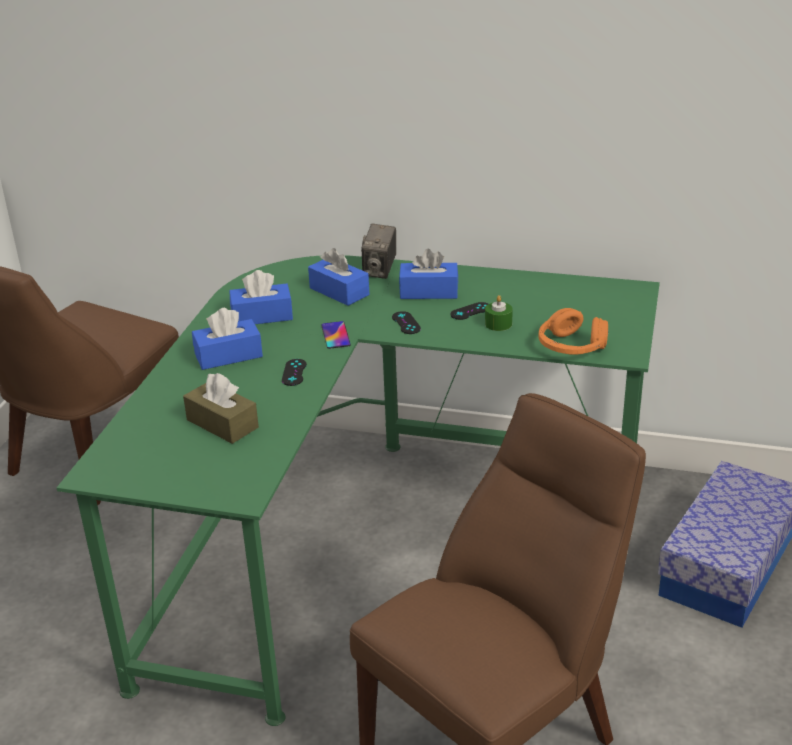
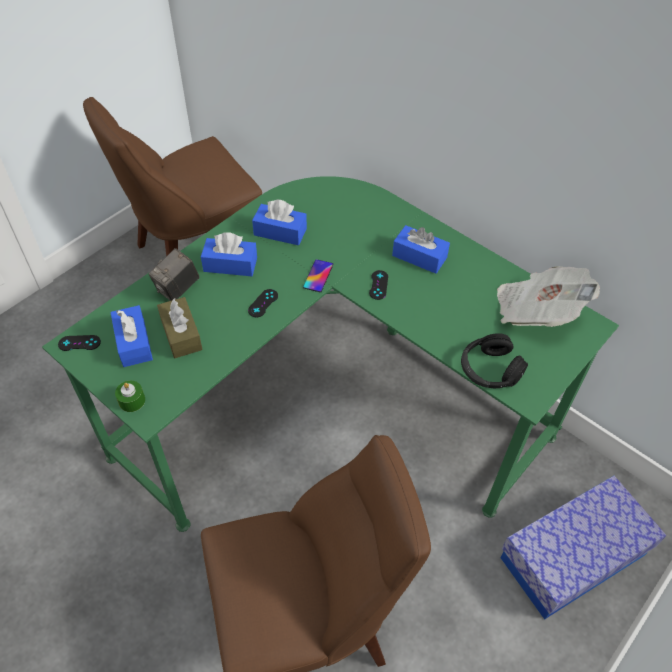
camera: 25 degrees right, 20 degrees up
blue tissue box [308,248,369,306] -> blue tissue box moved to [110,305,153,367]
camera [361,224,396,279] -> camera moved to [149,248,200,301]
black game controller [450,302,488,320] -> black game controller moved to [58,335,101,351]
green candle [485,295,513,331] -> green candle moved to [115,381,145,412]
orange headphones [538,308,608,355] -> black headphones [461,333,528,388]
none -> newspaper [497,266,600,327]

